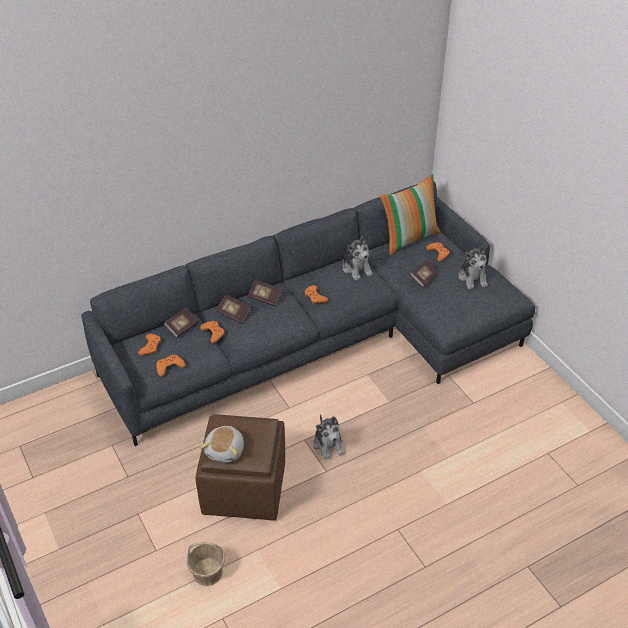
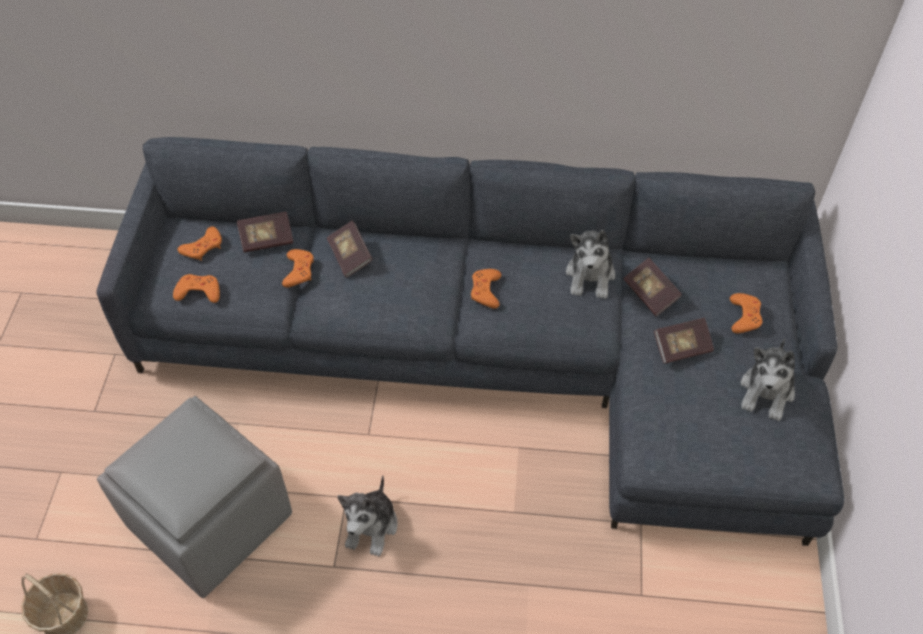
camera: 35 degrees right, 10 degrees up
brown ottoman [196,414,285,521] -> grey ottoman [97,396,292,598]
plush toy [200,426,244,463] -> none
book [248,280,282,306] -> book moved to [623,258,682,317]
pillow [380,174,441,255] -> none

